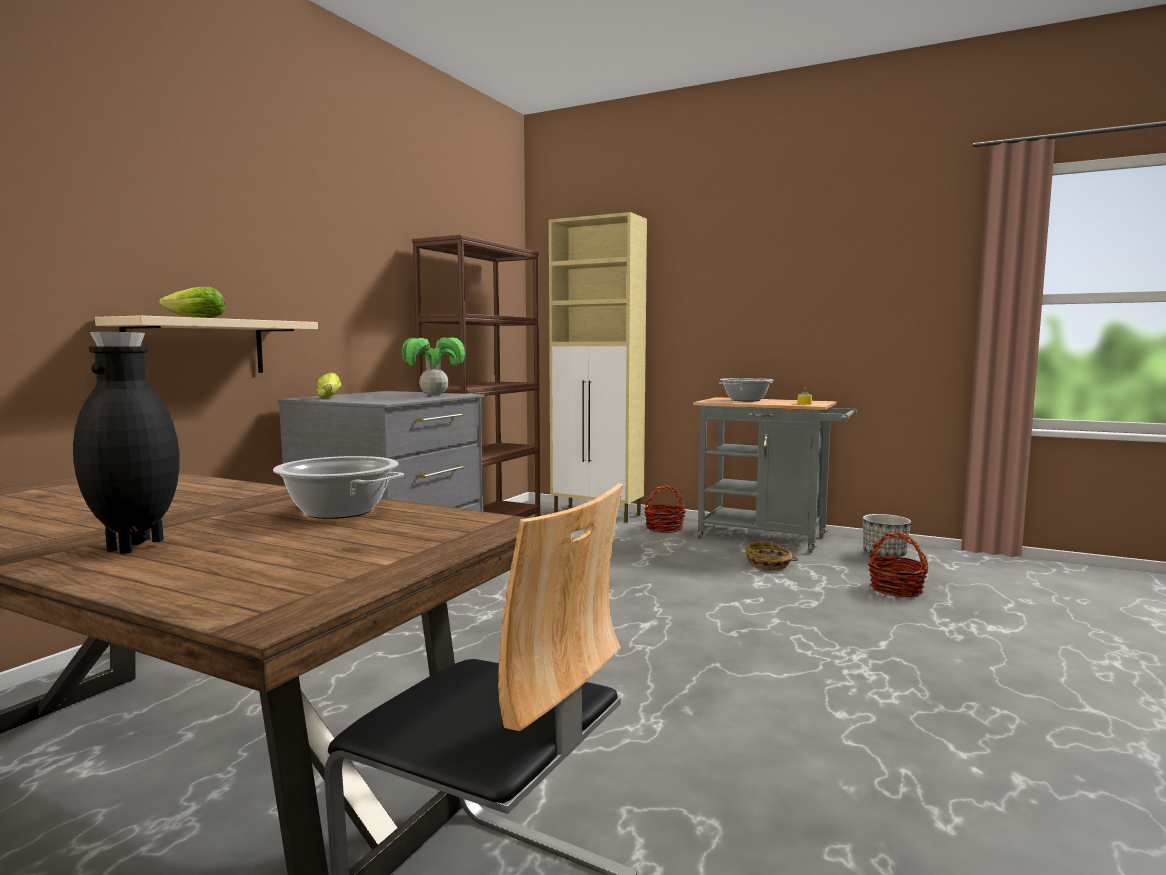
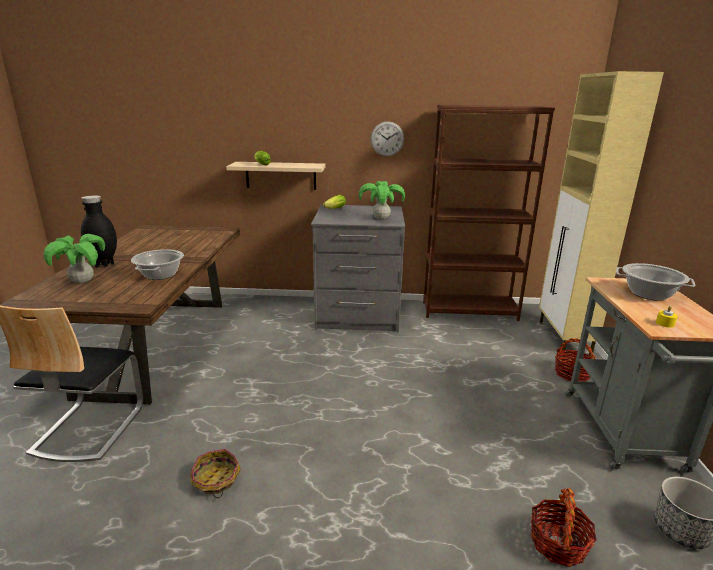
camera: 65 degrees right, 15 degrees up
basket [745,541,798,570] -> basket moved to [190,449,241,498]
none -> potted plant [44,234,105,283]
none -> wall clock [371,121,404,156]

